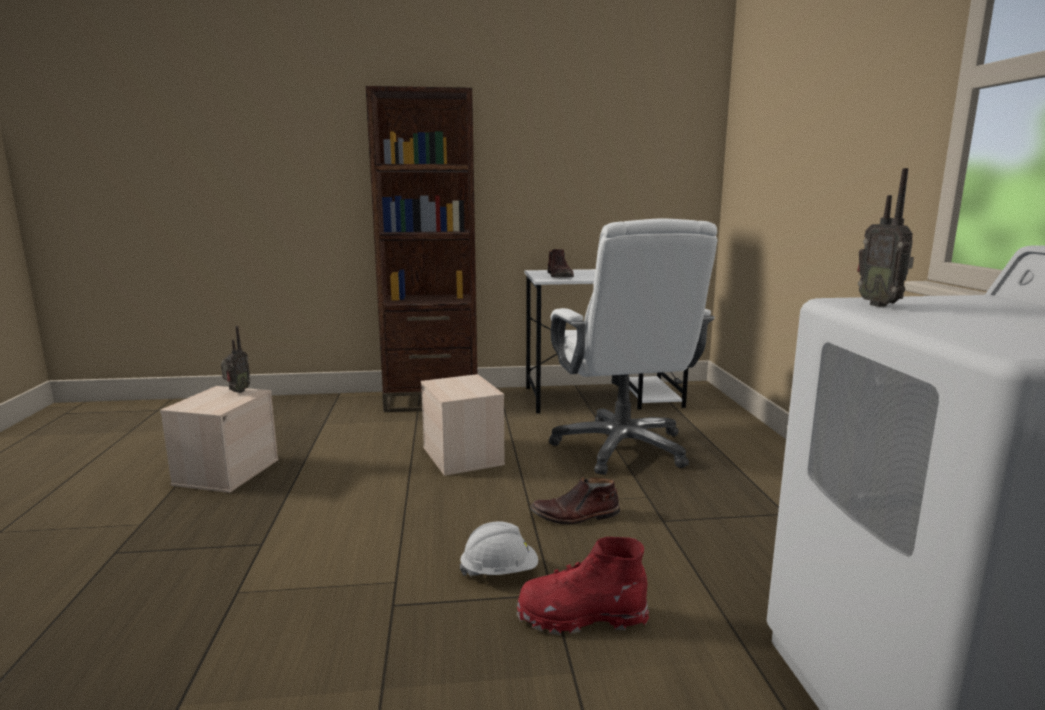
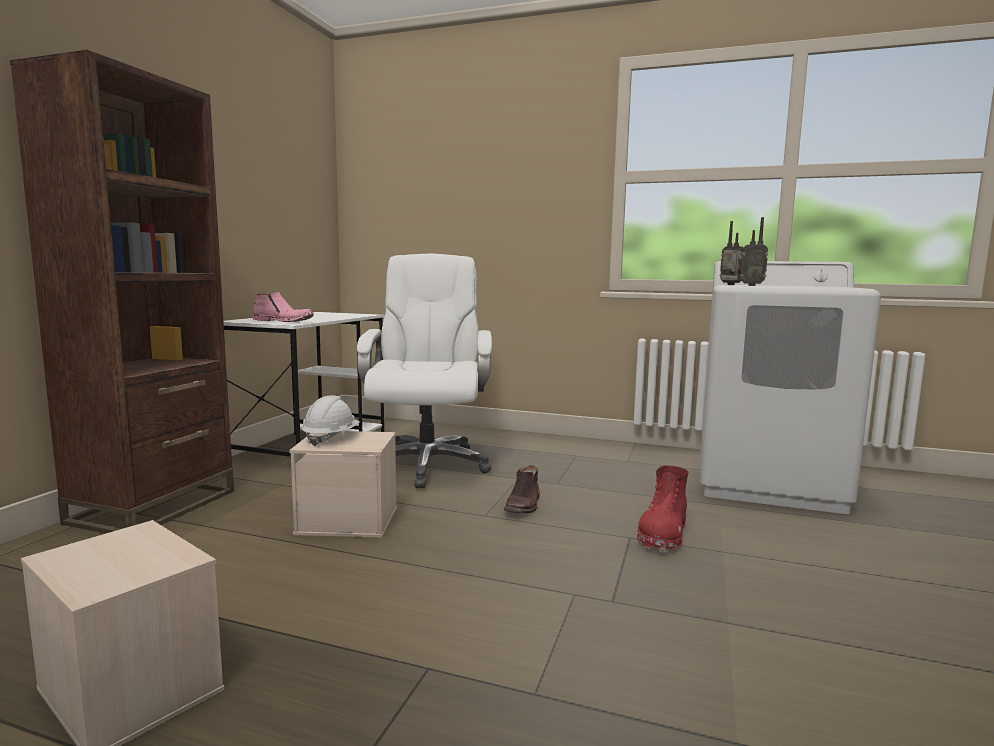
camera: 65 degrees left, 5 degrees down
radio [221,326,251,393] -> radio moved to [720,221,743,285]
white hard hat [460,521,538,576] -> white hard hat moved to [302,395,360,446]
brown boot [548,249,574,278] -> pink boot [253,292,314,322]
white office chair [549,218,717,475] -> white office chair turned 105 degrees counterclockwise [357,254,492,488]

